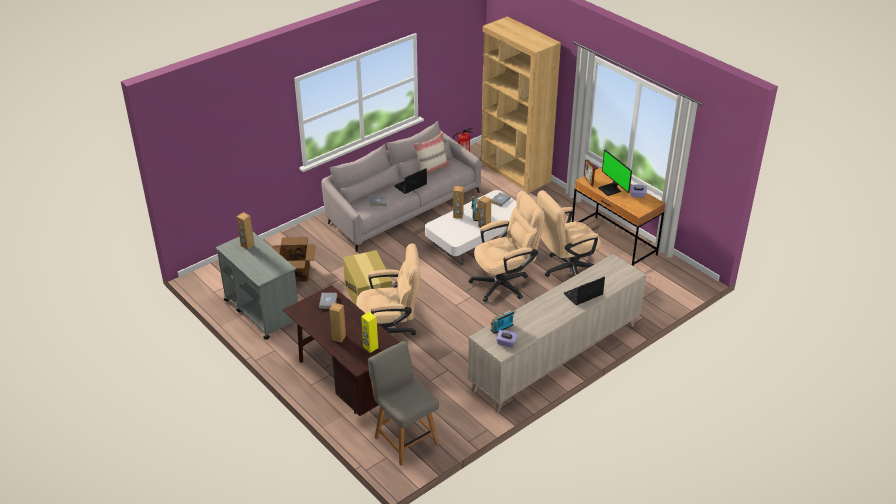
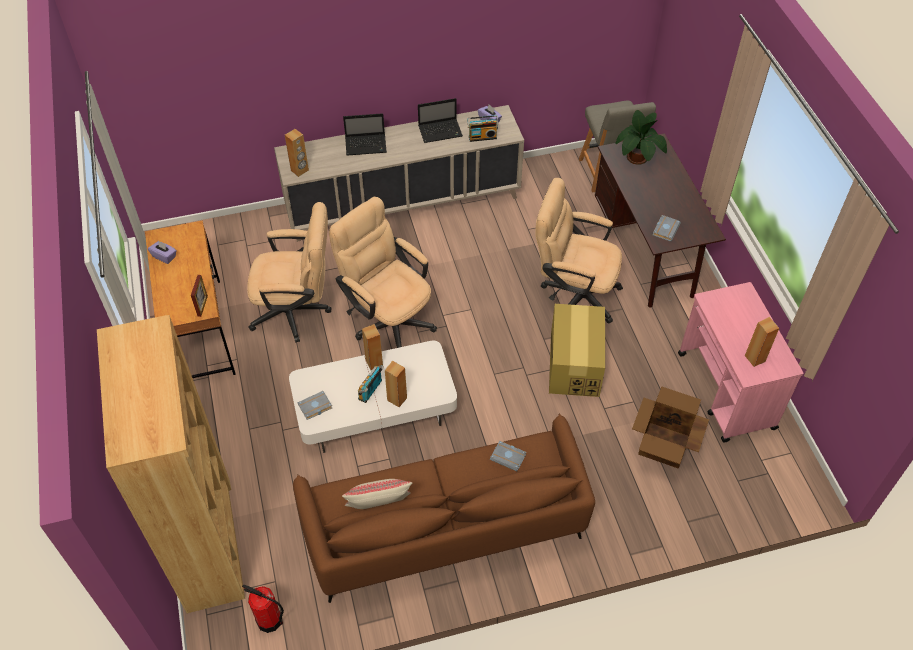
camera: 155 degrees left, 15 degrees up
grey cart [216,232,298,340] -> pink cart [678,282,803,443]
grey sofa [321,121,481,252] -> brown sofa [293,413,595,603]
brown speaker [329,303,346,343] -> brown speaker moved to [285,129,309,177]
yellow speaker [361,312,378,353] -> potted plant [615,110,667,165]
laptop [394,168,427,194] -> laptop moved to [418,98,463,143]
beige office chair [468,191,545,302] -> beige office chair turned 45 degrees clockwise [329,197,437,348]
monitor [598,150,632,196] -> none

